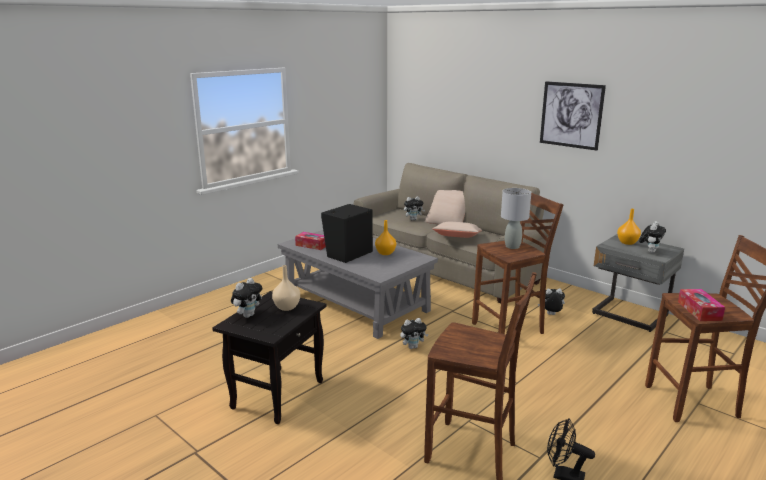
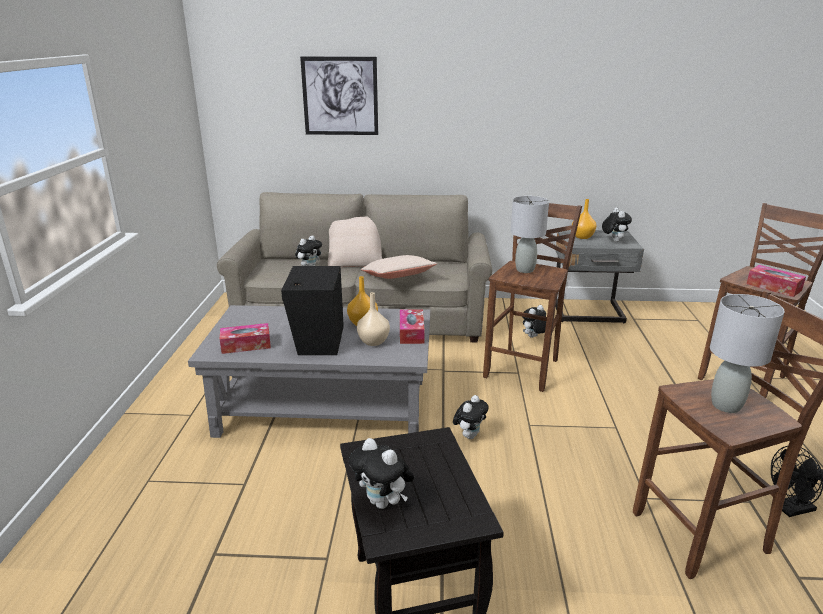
camera: 40 degrees left, 5 degrees up
plush toy [231,278,262,318] -> plush toy turned 135 degrees clockwise [349,438,414,509]
beige vase [272,265,300,311] -> beige vase moved to [357,292,390,346]
picture [540,81,606,151] -> picture moved to [300,56,378,135]
none -> tissue box [400,309,425,344]
none -> grey table lamp [710,294,785,413]

